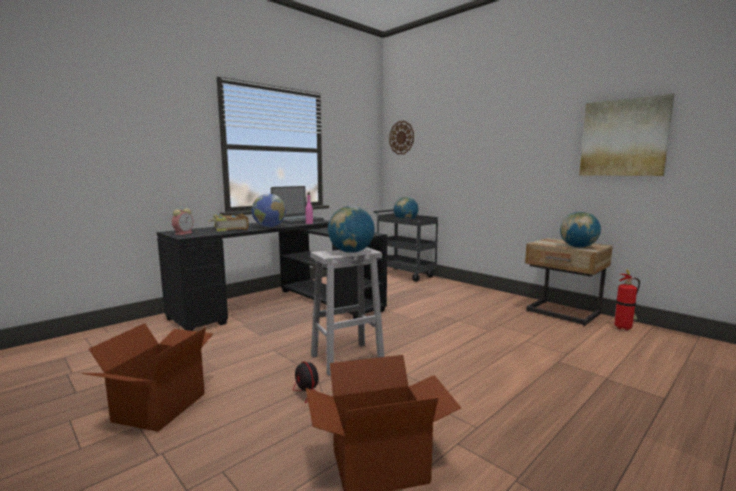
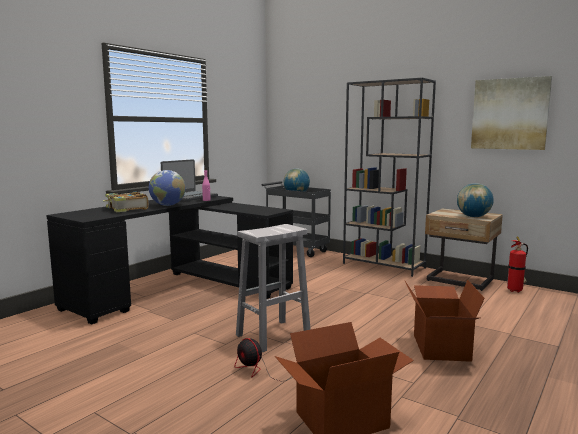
camera: 10 degrees left, 0 degrees up
cardboard box [81,323,213,432] -> cardboard box moved to [405,280,485,362]
alarm clock [172,208,193,235] -> none
globe [328,206,375,253] -> none
wall clock [389,121,414,154] -> none
none -> bookcase [343,78,436,277]

